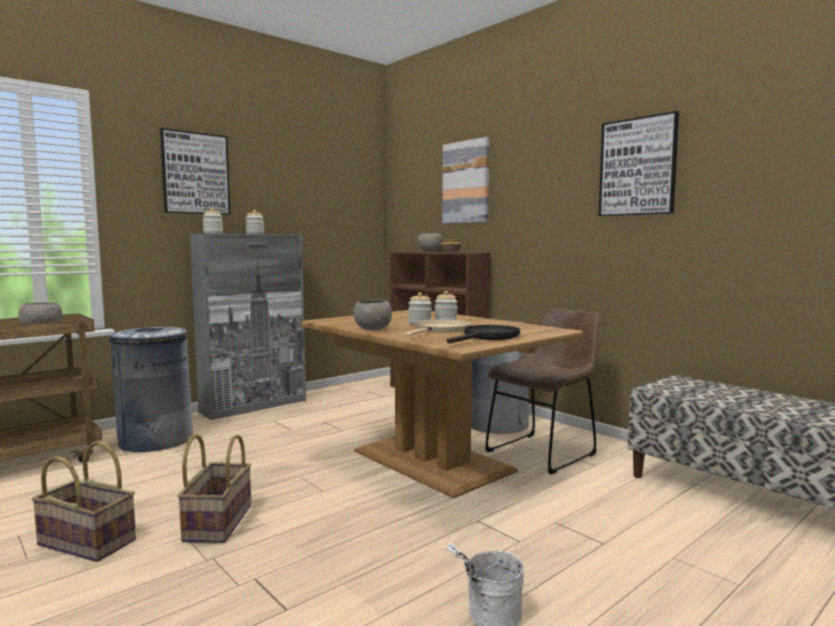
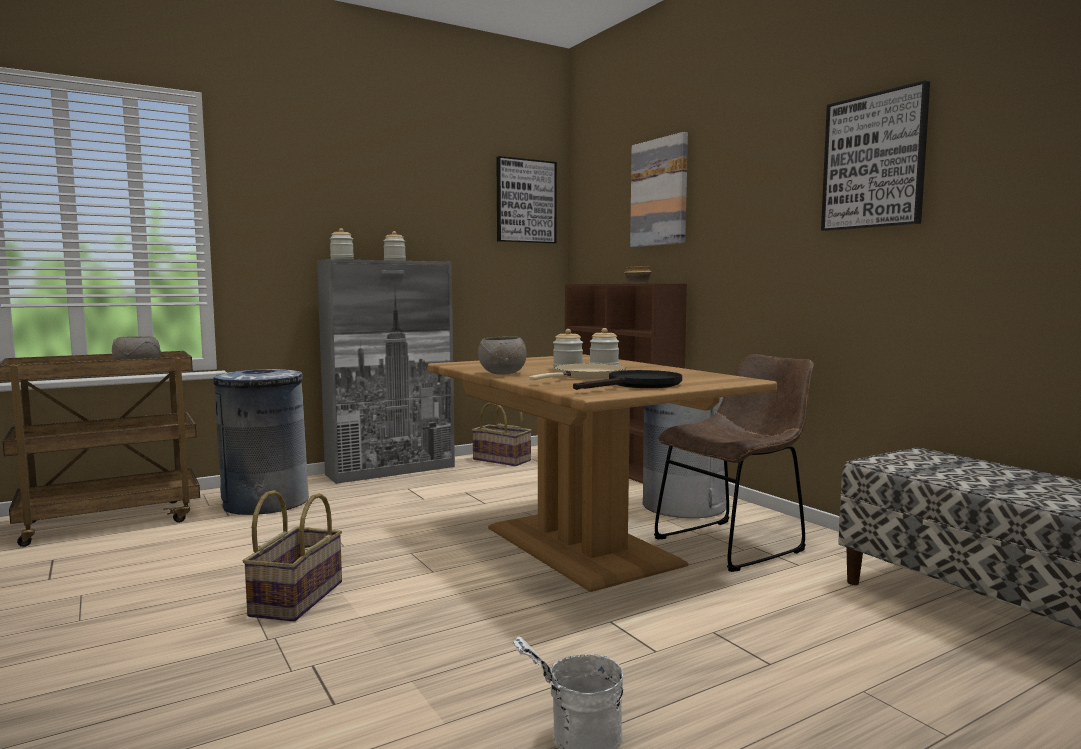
camera: 10 degrees right, 0 degrees up
basket [32,441,136,562] -> basket moved to [472,402,532,466]
picture [160,128,230,215] -> picture moved to [496,156,557,244]
grey bowl [417,233,442,252] -> none

